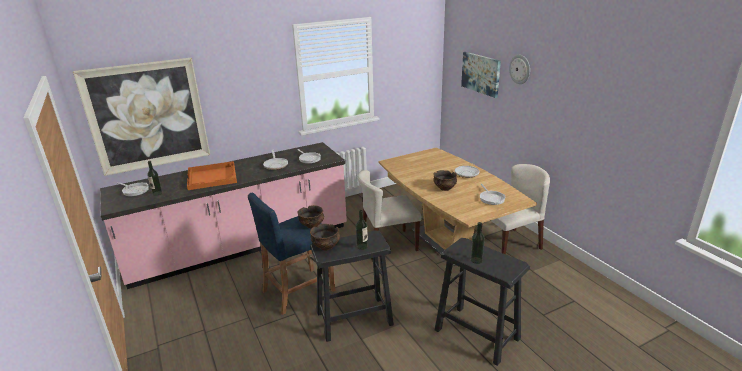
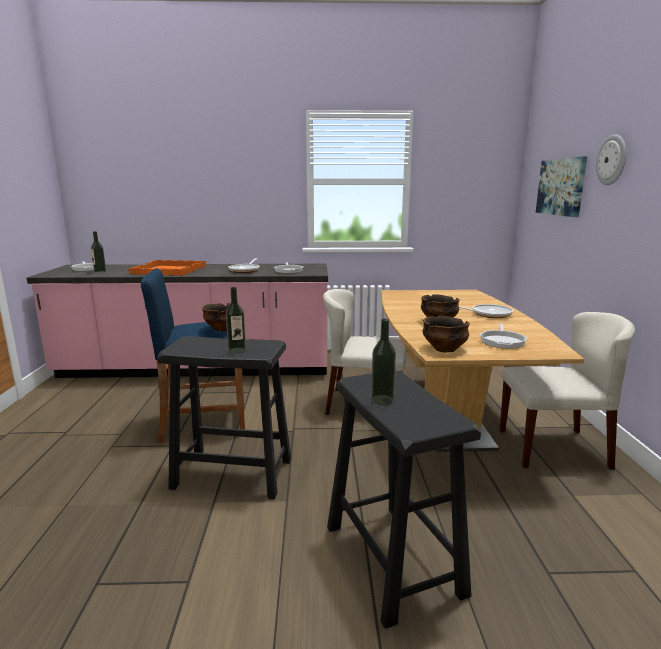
camera: 25 degrees right, 10 degrees down
picture [73,58,210,176] -> none
bowl [310,224,340,250] -> bowl moved to [423,316,470,353]

